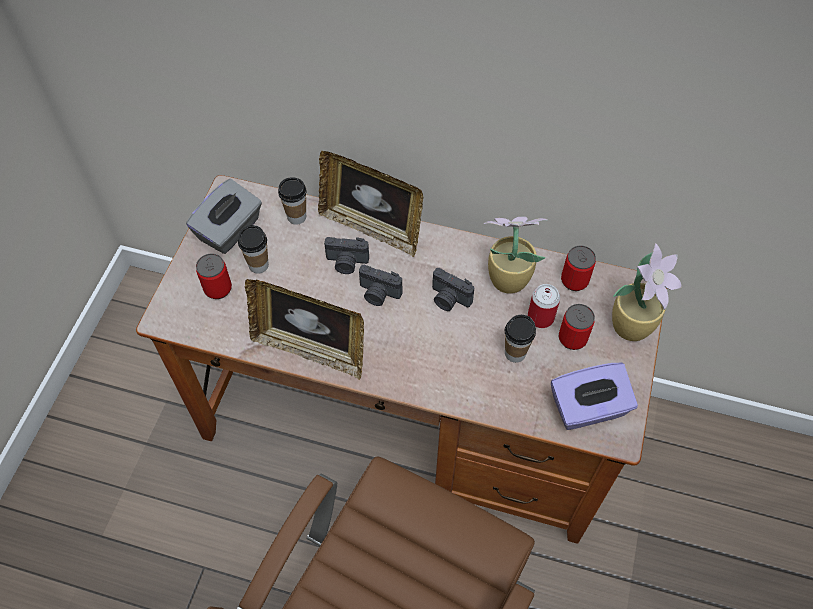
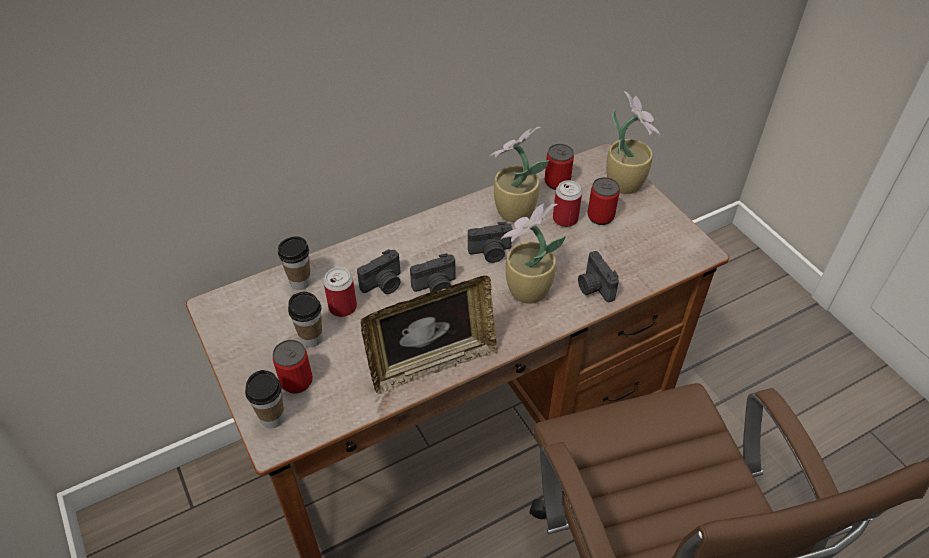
camera: 45 degrees left, 10 degrees down
grey tissue box [186,179,262,254] -> none
picture frame [318,151,423,257] -> none
cup [505,315,536,363] -> cup moved to [245,370,285,429]
purple tissue box [551,363,638,430] -> none
none -> can [323,267,357,317]
none -> potted plant [501,203,566,303]
none -> camera [578,251,619,302]

